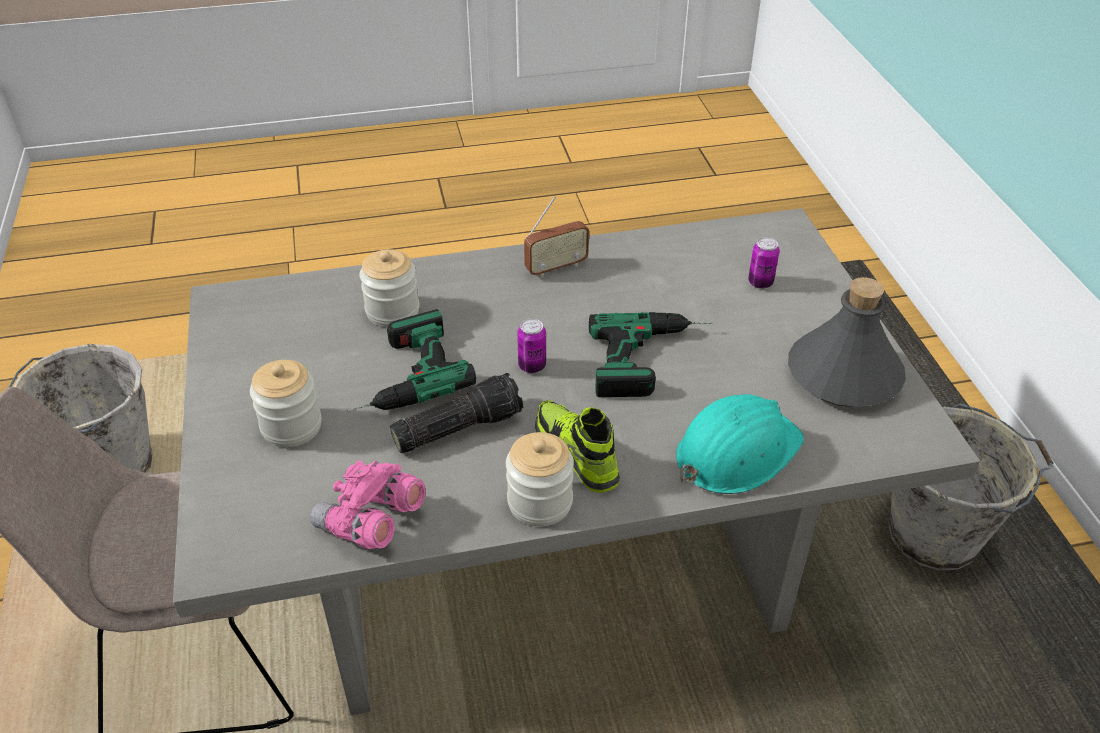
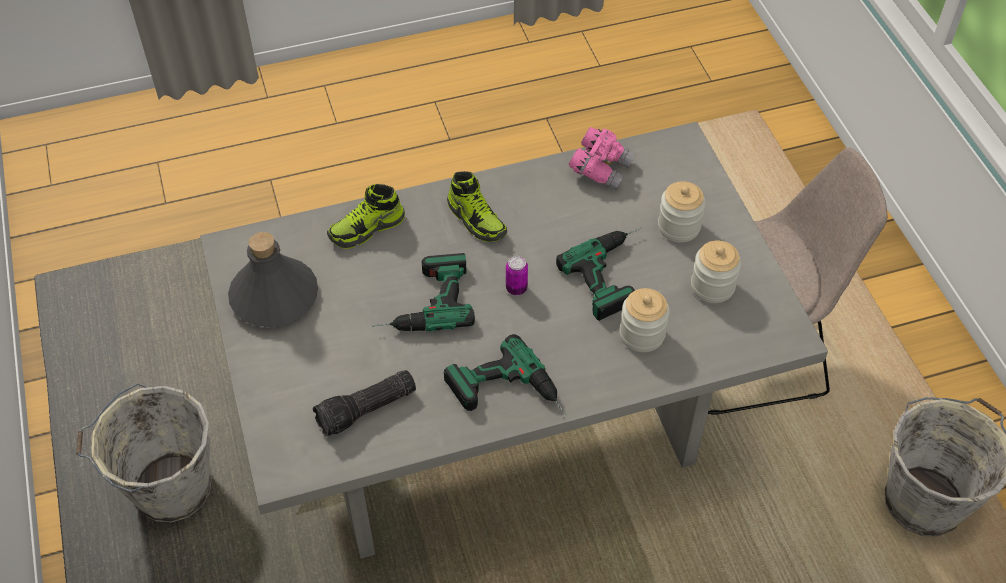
camera: 175 degrees right, 10 degrees up
flashlight [390,373,523,453] -> flashlight moved to [313,370,416,437]
jar [506,432,574,526] -> jar moved to [691,240,741,303]
radio [524,197,589,277] -> power drill [444,334,566,415]
turquoise hard hat [676,394,805,494] -> shoe [327,184,405,249]
can [748,237,780,289] -> none

